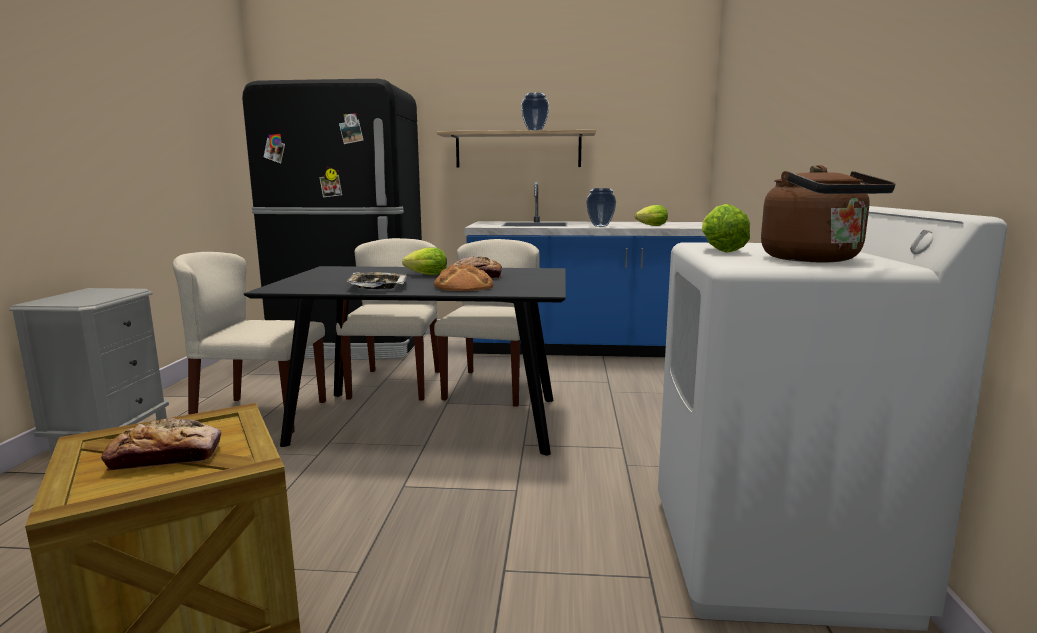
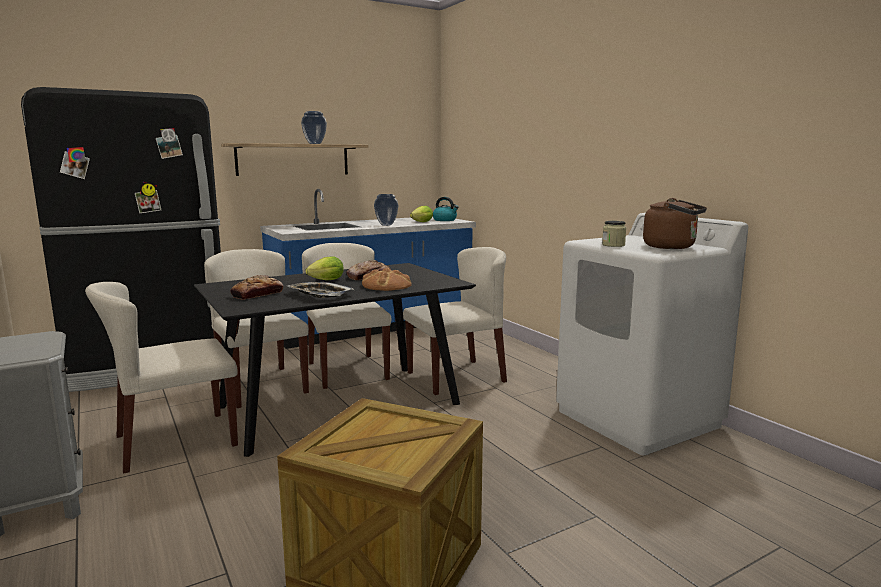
camera: 35 degrees left, 0 degrees up
bread [101,418,221,471] -> bread moved to [230,275,284,300]
lettuce [702,204,750,253] -> jar [602,221,626,247]
none -> beige chair [403,247,507,395]
none -> kettle [433,197,459,221]

